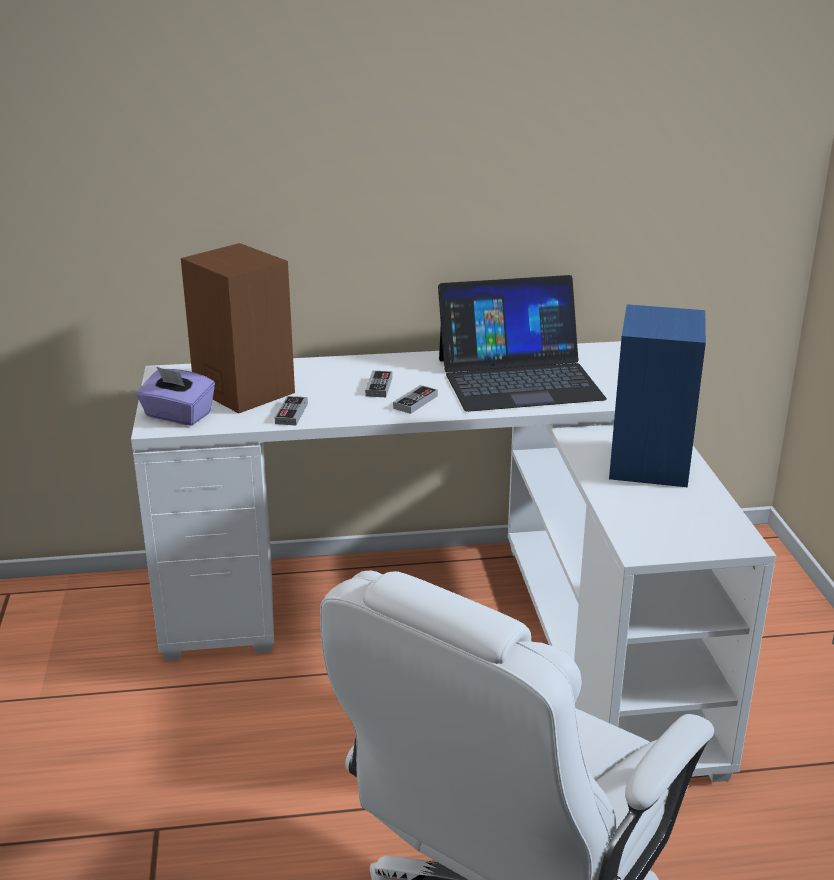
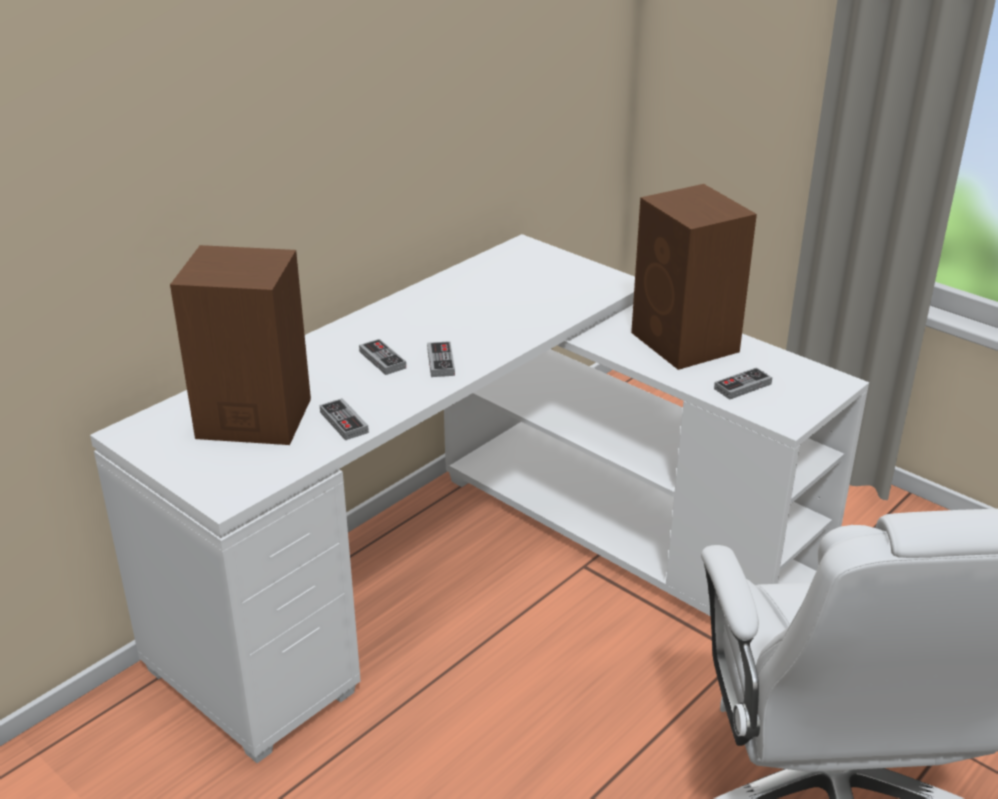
camera: 40 degrees left, 5 degrees up
purple tissue box [136,366,215,426] -> none
laptop [438,275,607,412] -> none
blue speaker [609,304,706,487] -> brown speaker [631,184,757,370]
none -> game controller [714,367,772,400]

